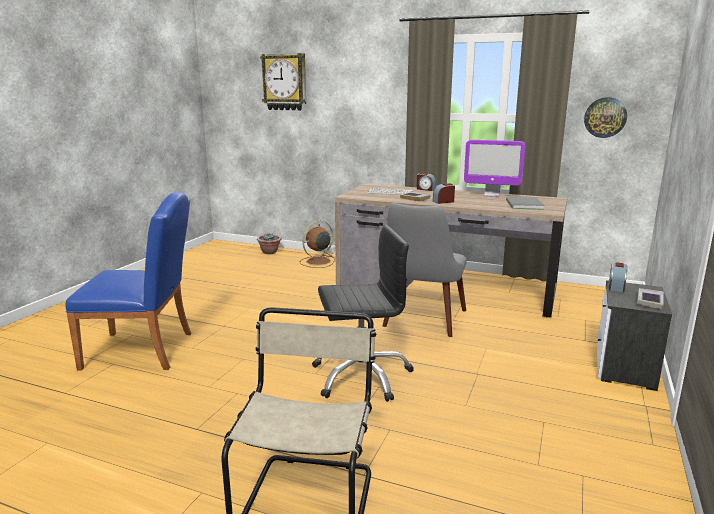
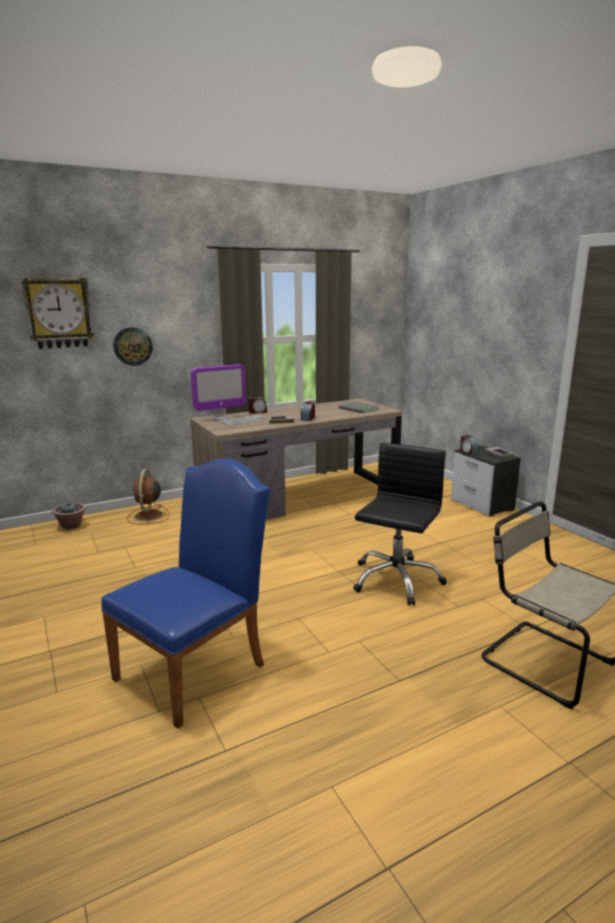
camera: 50 degrees left, 0 degrees up
grey chair [383,203,467,337] -> none
monitor [464,140,525,197] -> monitor moved to [191,364,246,420]
wall clock [584,97,627,138] -> wall clock moved to [113,327,152,366]

